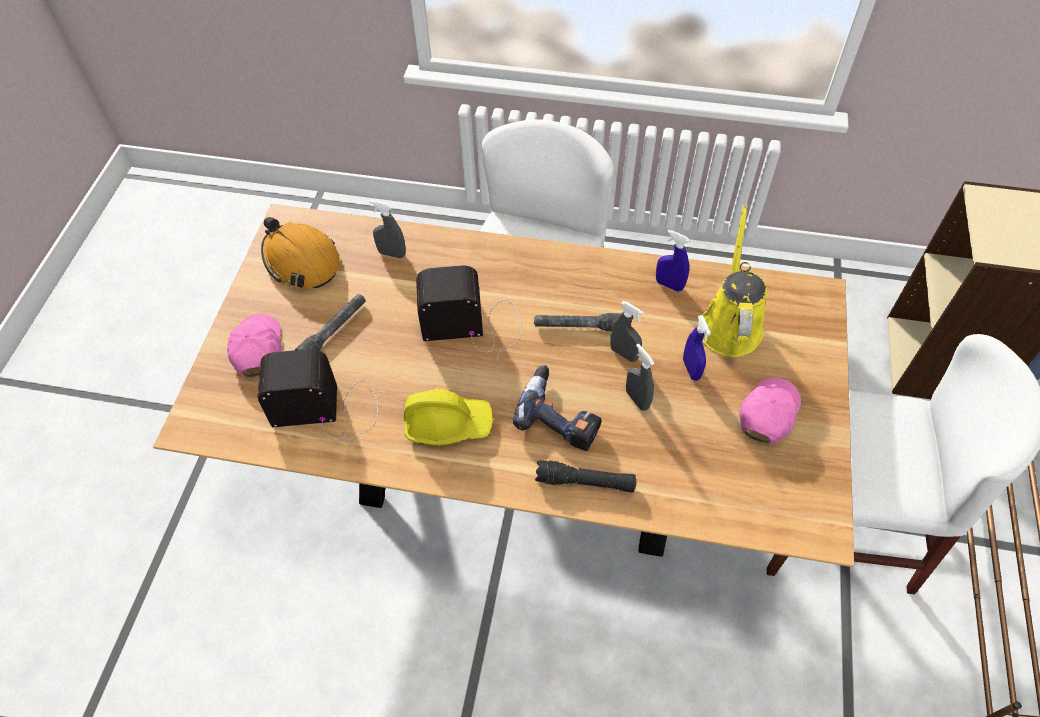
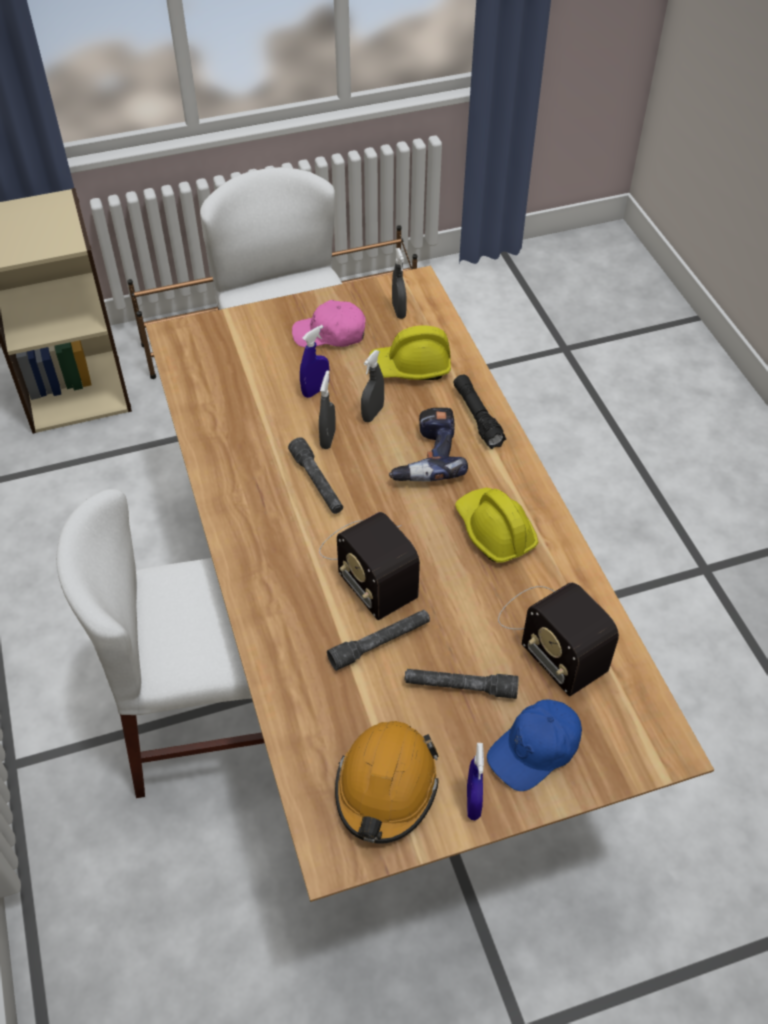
camera: 120 degrees left, 5 degrees down
pink cap [227,314,282,377] -> blue cap [487,700,582,791]
grey spray bottle [370,200,406,259] -> grey spray bottle moved to [392,248,407,319]
blue spray bottle [656,230,690,292] -> blue spray bottle moved to [467,743,484,820]
yellow watering can [702,205,767,357] -> none
none -> grey flashlight [327,610,430,671]
none -> yellow hard hat [369,325,451,380]

